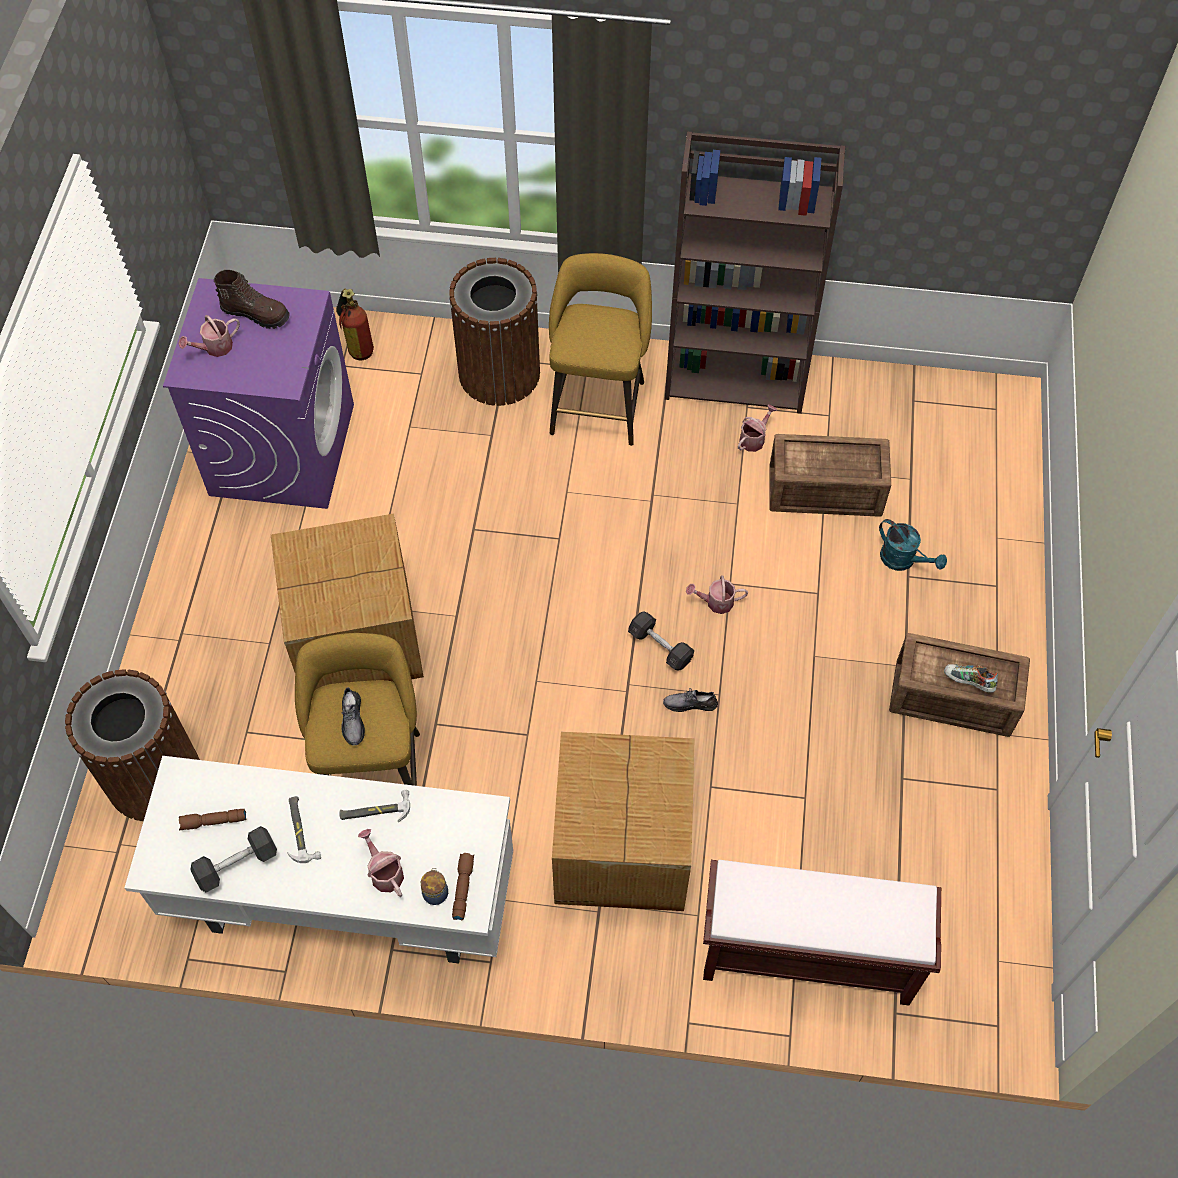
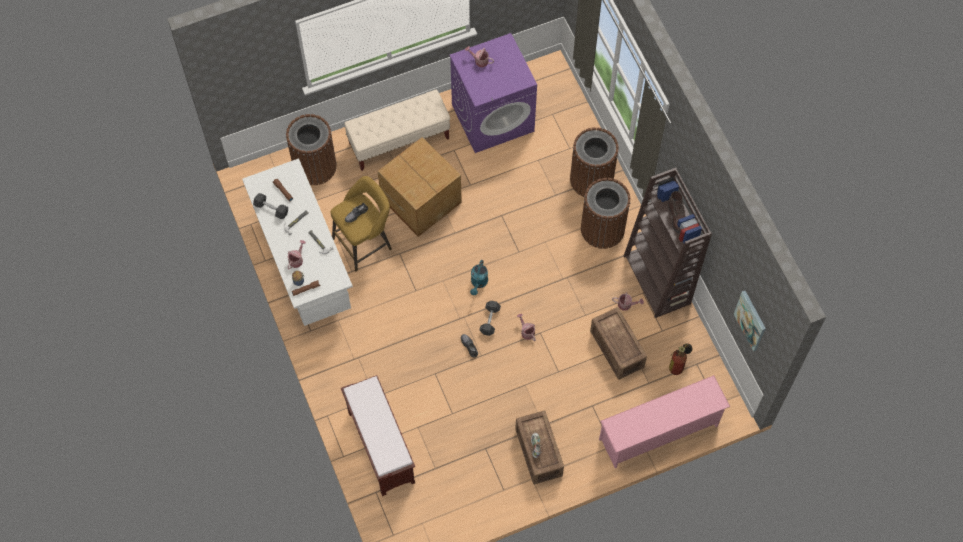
camera: 60 degrees right, 5 degrees up
brown boot [214,270,290,329] -> brown boot moved to [668,191,686,233]
fire extinguisher [336,289,374,360] -> fire extinguisher moved to [669,343,693,375]
yellow stool [549,253,652,446] -> brown trash can [581,178,630,249]
cardboard box [552,732,695,911] -> none
turquoise watering can [879,519,947,571] -> turquoise watering can moved to [470,260,488,295]
none -> beige bench [344,90,450,171]
none -> pink shoe rack [599,375,730,468]
none -> picture [734,291,766,352]

